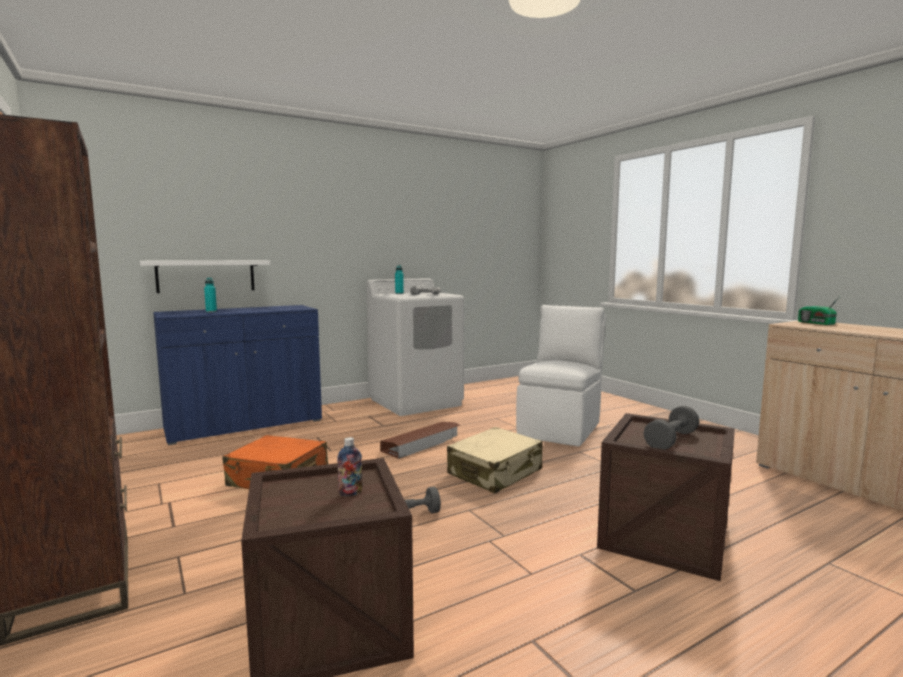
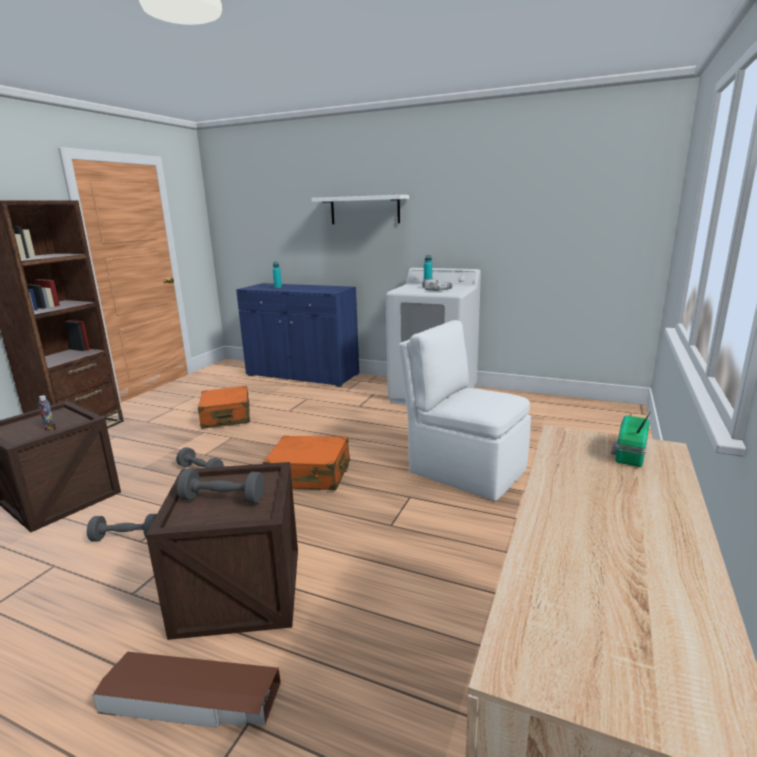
camera: 55 degrees right, 10 degrees up
white shelf [140,260,270,293] -> white shelf moved to [312,195,409,224]
brown storage box [380,422,460,459] -> brown storage box moved to [93,652,281,728]
beige suitcase [447,427,543,493] -> orange suitcase [263,436,350,490]
white chair [516,305,606,447] -> white chair turned 135 degrees counterclockwise [399,320,531,501]
none -> grey dumbbell [87,514,157,541]

